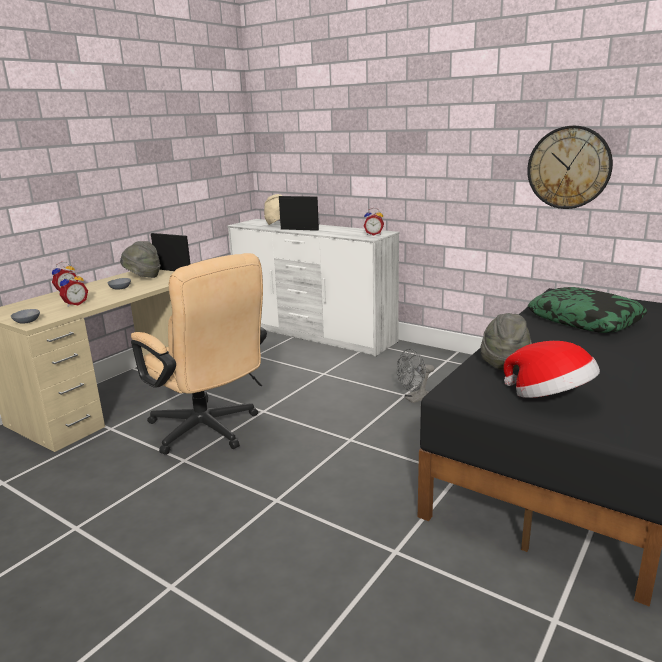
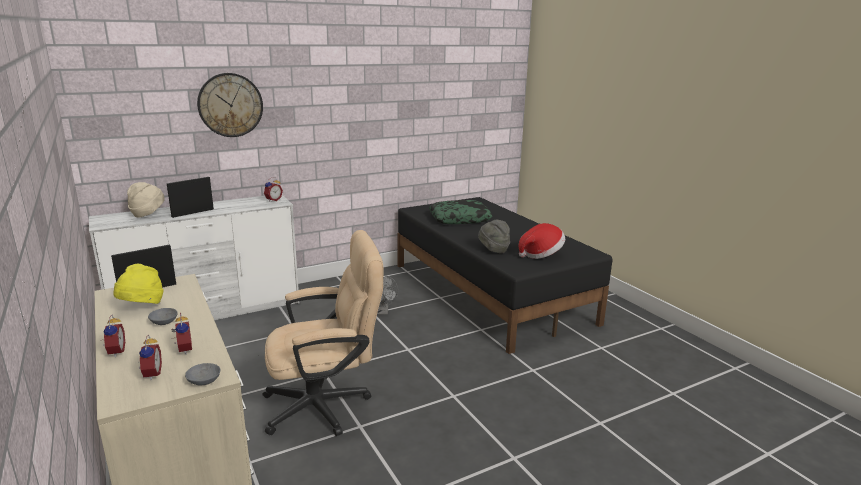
camera: 65 degrees left, 0 degrees up
grey hat [120,241,160,278] -> yellow hat [113,264,164,304]
wall clock [527,126,613,209] -> wall clock moved to [197,73,263,137]
none -> alarm clock [138,335,162,380]

